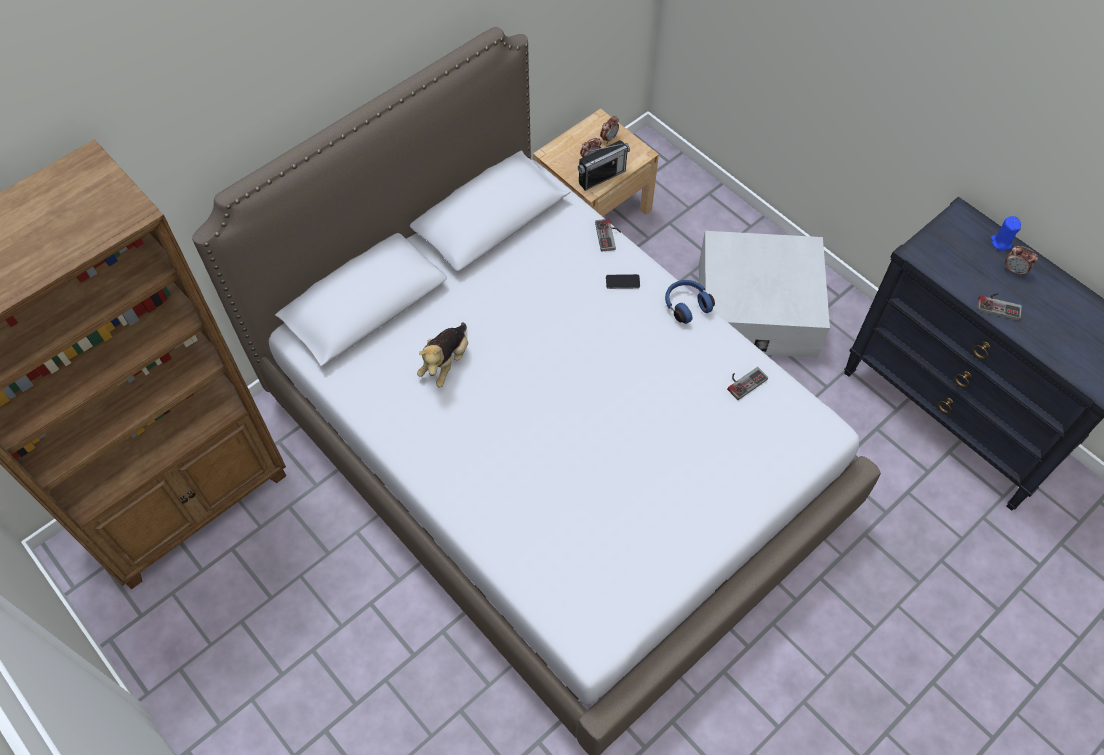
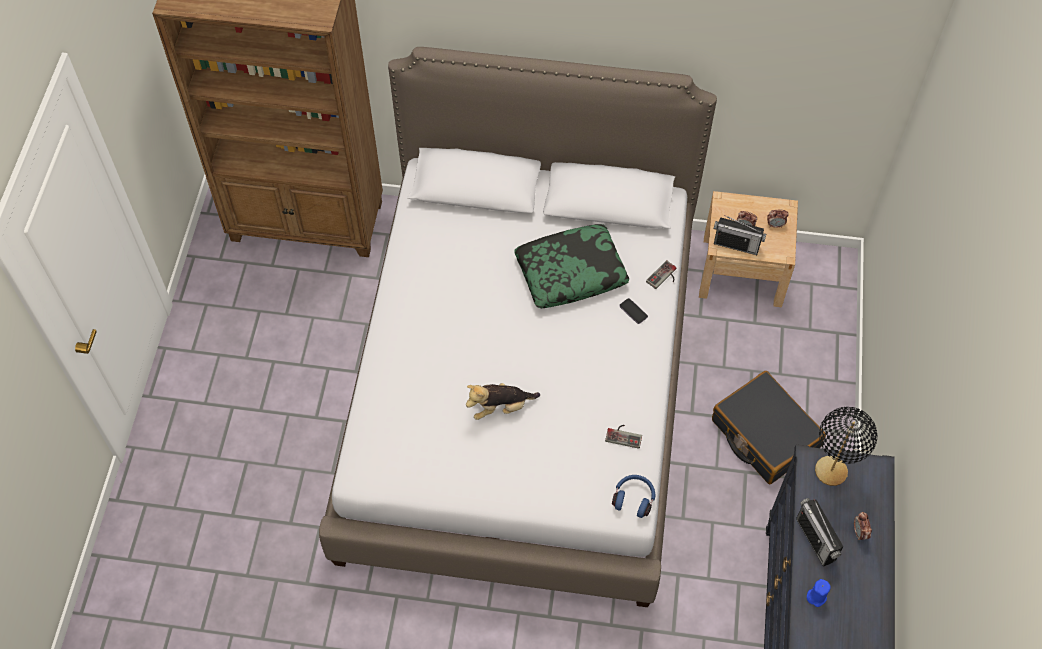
camera: 50 degrees right, 0 degrees up
plush toy [417,322,468,387] -> plush toy moved to [466,383,540,420]
blue headphones [665,280,715,324] -> blue headphones moved to [612,475,655,518]
white storage box [699,231,830,358] -> black suitcase [712,371,826,484]
game controller [977,293,1022,321] -> radio [796,498,843,567]
blue candle [991,216,1021,251] -> blue candle moved to [807,579,831,607]
none -> pillow [514,224,629,308]
none -> black table lamp [815,407,877,486]

